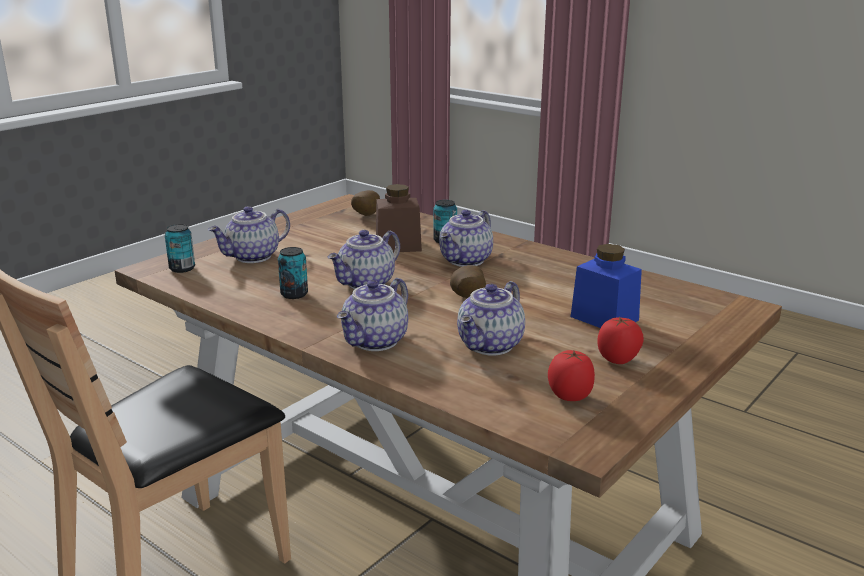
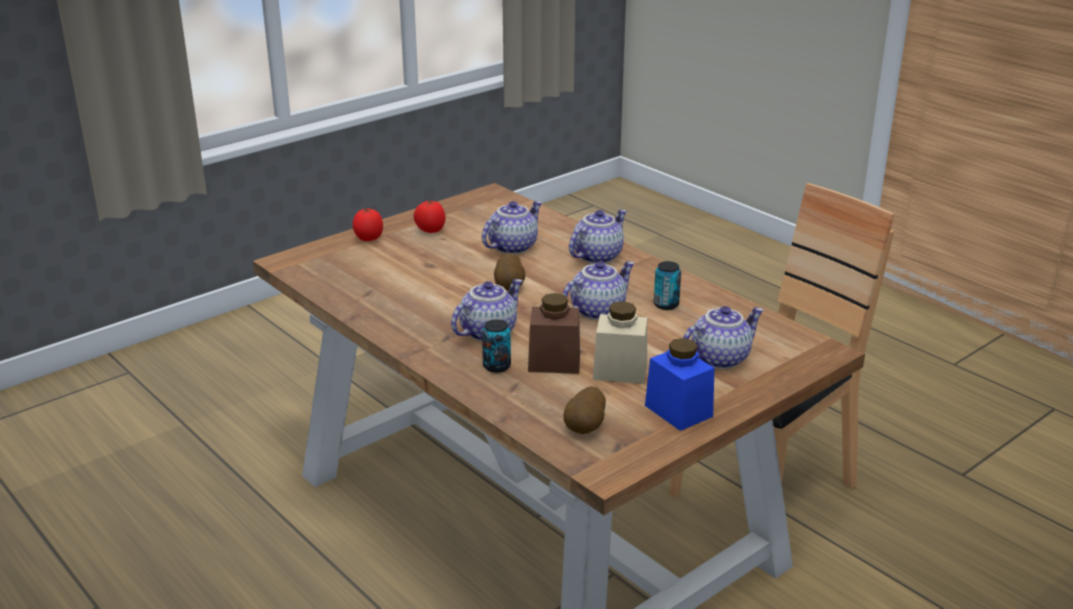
camera: 170 degrees left, 5 degrees up
can [165,224,195,273] -> none
tomato [548,350,595,401] -> tomato moved to [352,208,383,241]
blue jar [571,244,642,328] -> blue jar moved to [645,338,715,431]
none -> beige jar [593,301,647,384]

